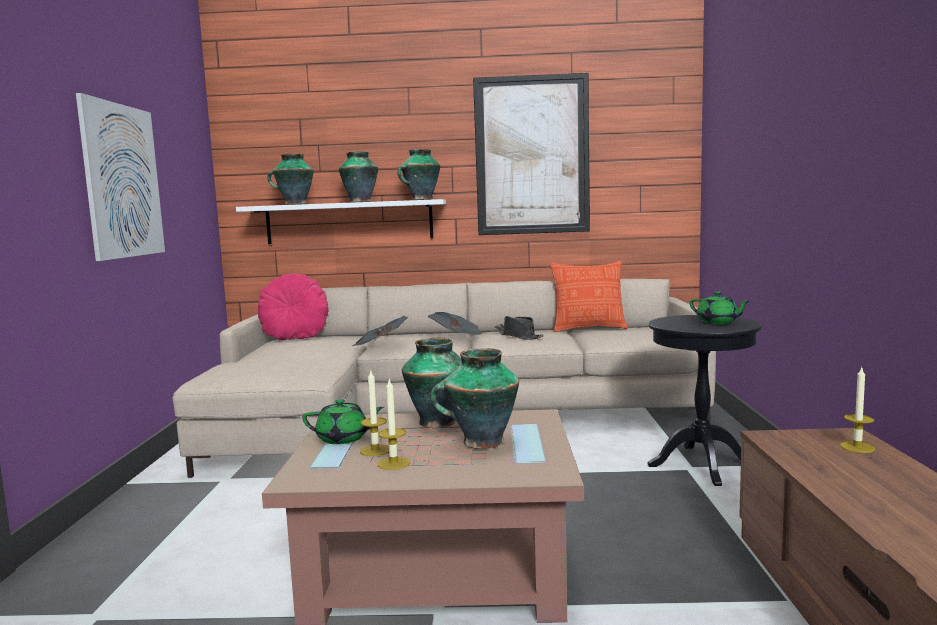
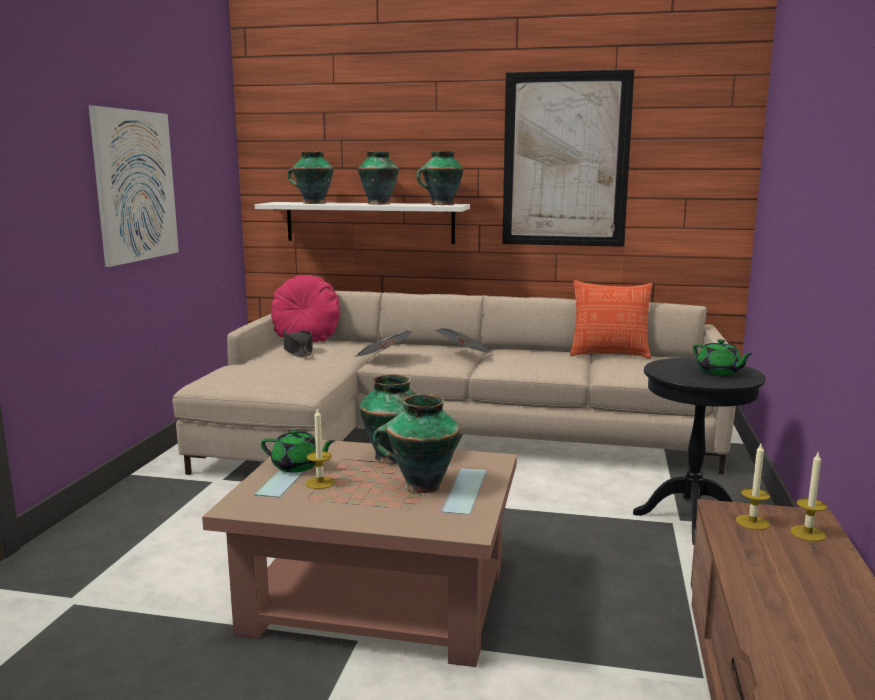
camera: 10 degrees right, 5 degrees up
candle [378,379,410,470] -> candle moved to [736,444,770,530]
black hat [495,316,544,340] -> black hat moved to [284,330,313,357]

